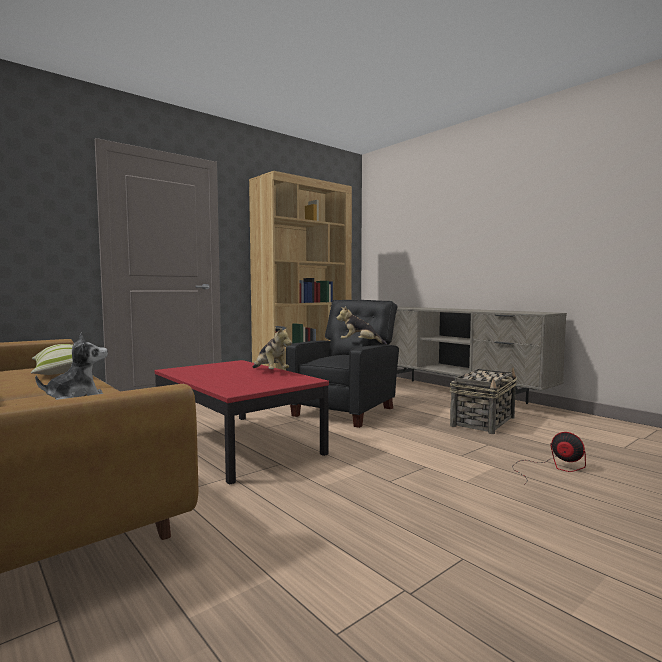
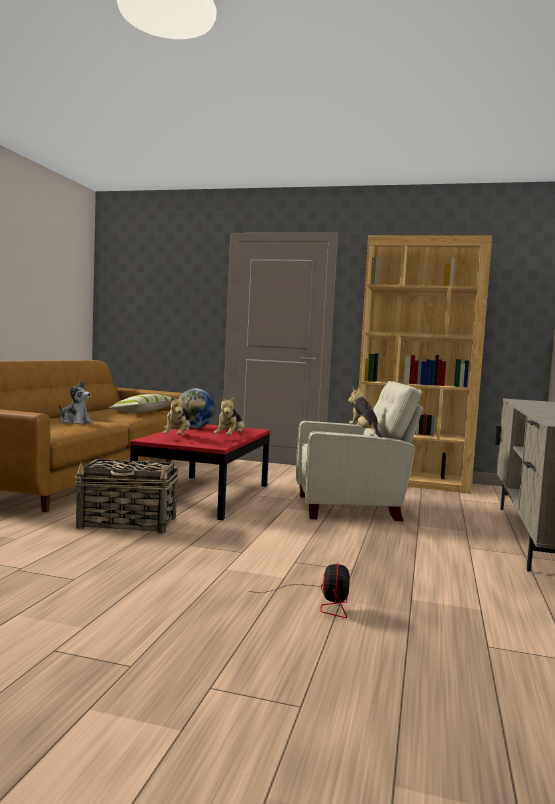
camera: 55 degrees right, 0 degrees up
black armchair [286,300,399,428] -> beige armchair [296,381,423,522]
basket [449,367,517,434] -> basket moved to [75,459,179,534]
none -> plush toy [163,395,190,435]
none -> globe [178,388,215,428]

